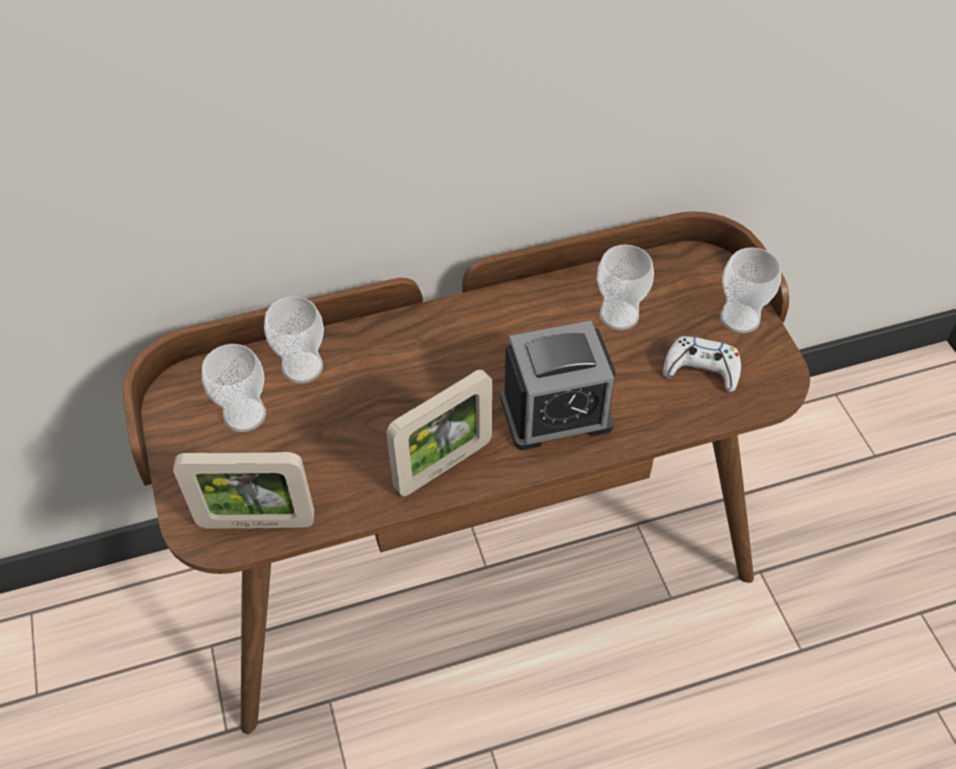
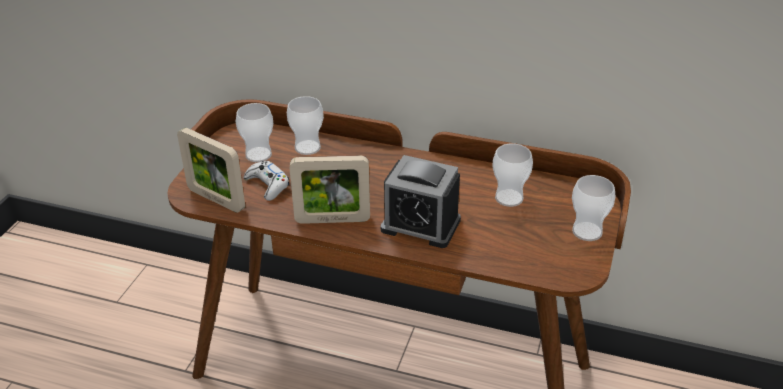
camera: 35 degrees right, 15 degrees down
white game controller [663,336,741,392] -> white game controller moved to [244,161,289,201]

